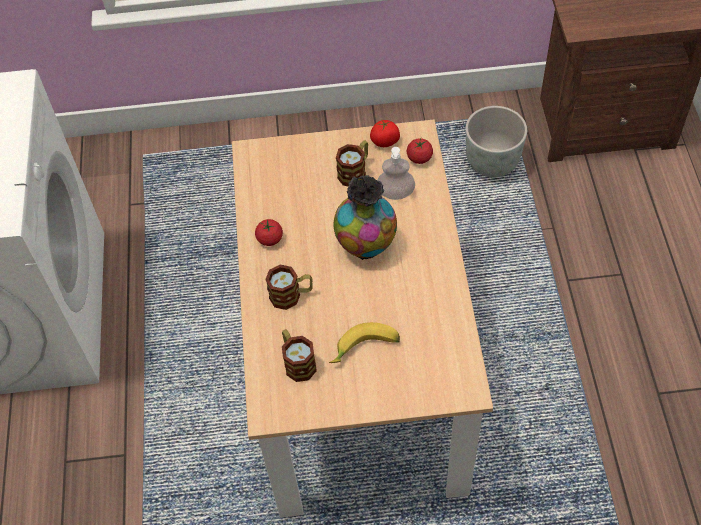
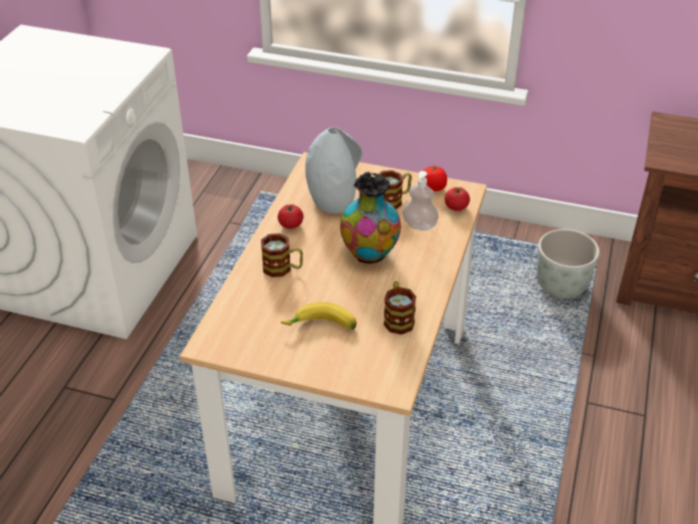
camera: 20 degrees right, 15 degrees down
mug [282,329,317,382] -> mug moved to [384,281,416,335]
none -> grey vase [305,127,362,214]

